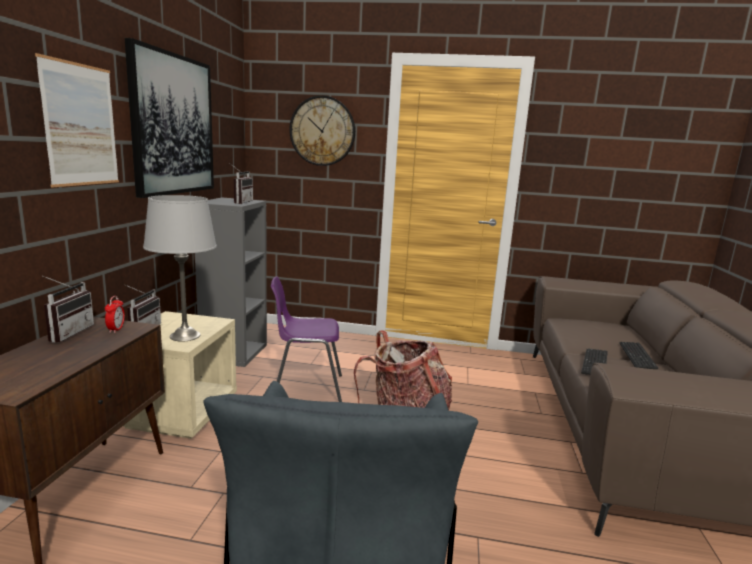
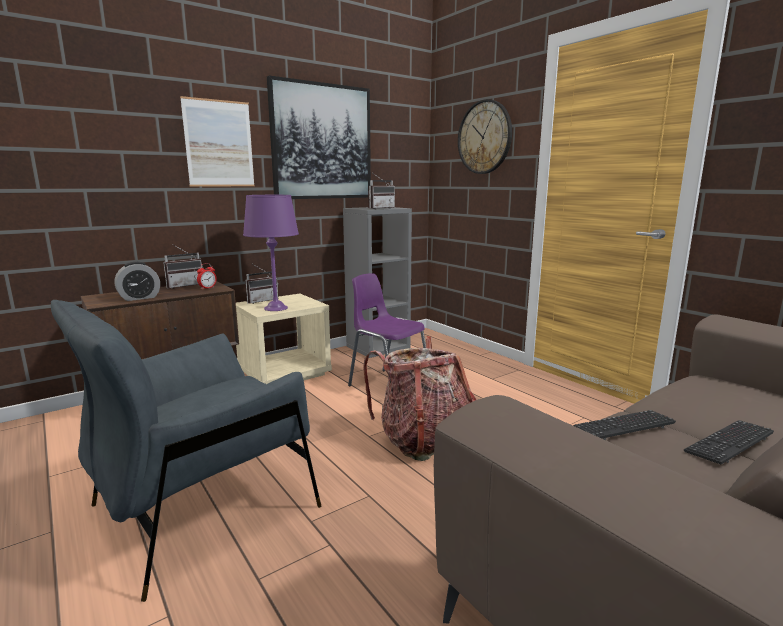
camera: 45 degrees right, 0 degrees up
grey table lamp [143,195,217,342] -> purple table lamp [243,195,299,311]
none -> alarm clock [115,262,160,301]

